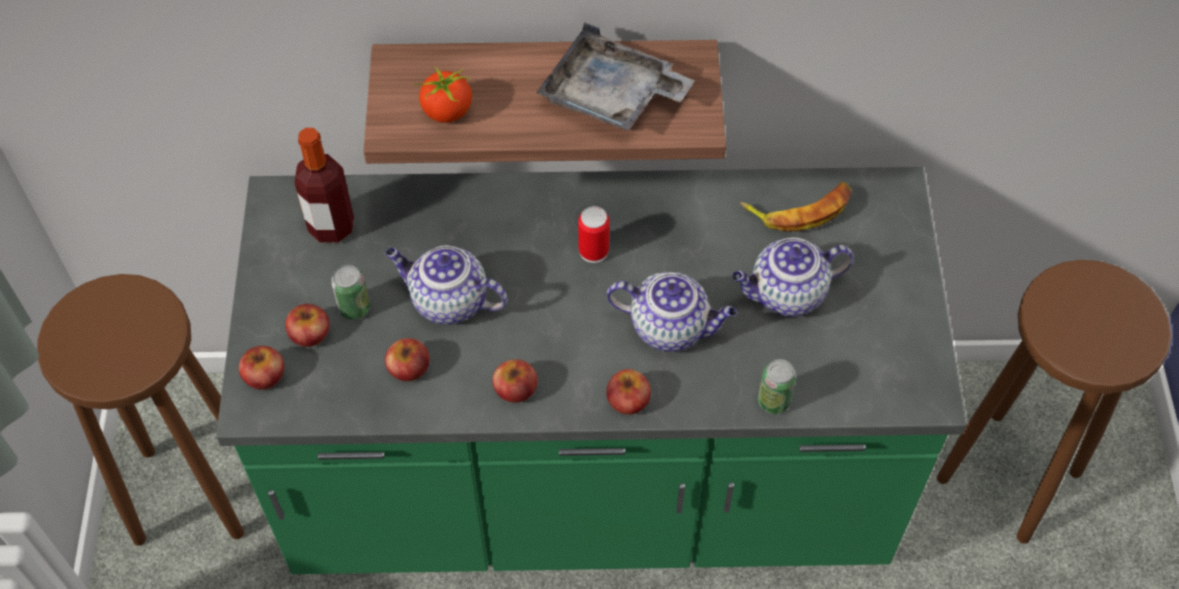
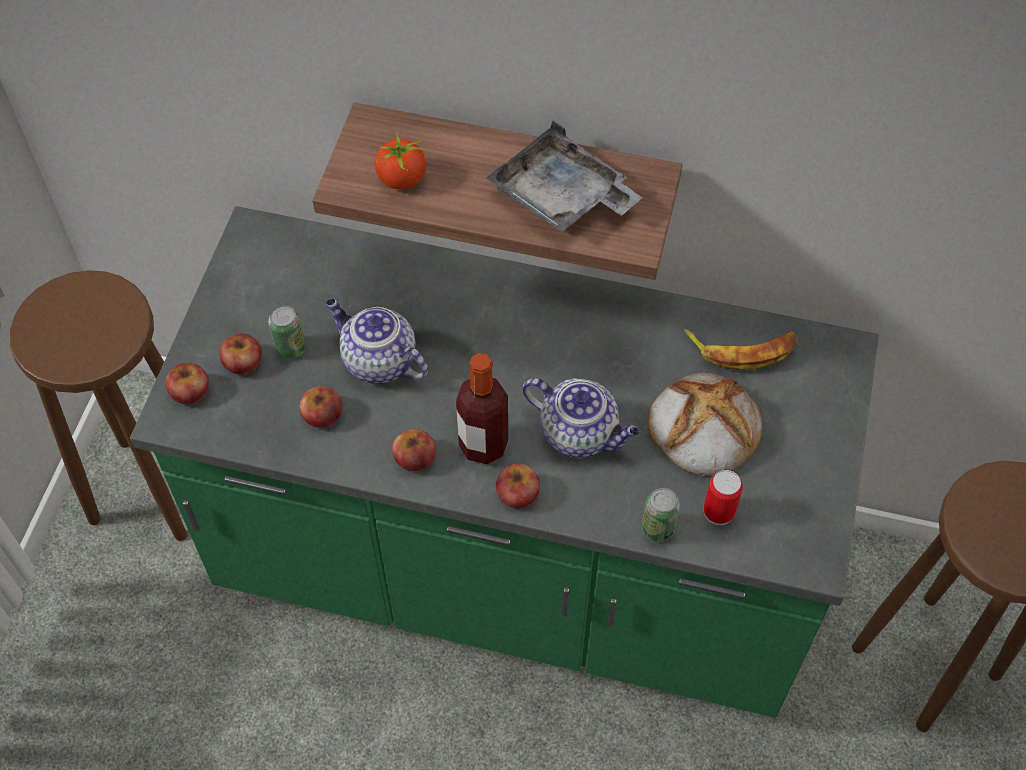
camera: 15 degrees right, 0 degrees up
bottle [295,128,354,243] -> bottle moved to [456,353,508,465]
can [578,206,610,263] -> can moved to [704,470,743,525]
teapot [732,238,854,317] -> bread [648,372,762,477]

